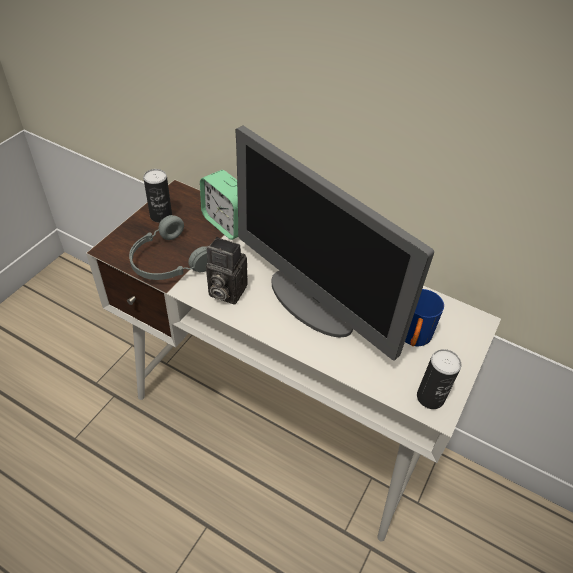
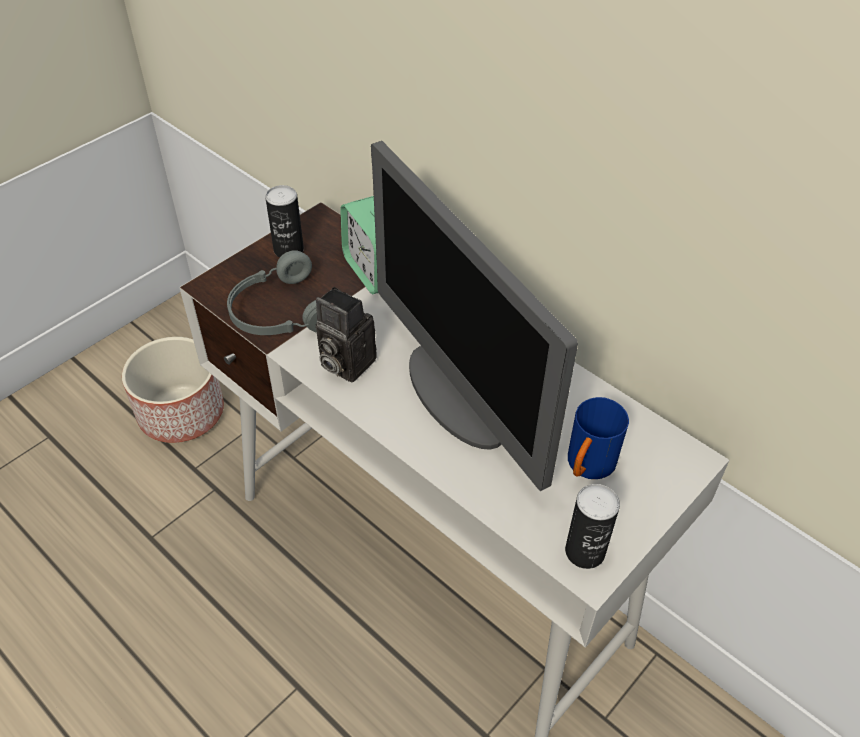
camera: 15 degrees right, 0 degrees up
none -> planter [122,337,224,443]

